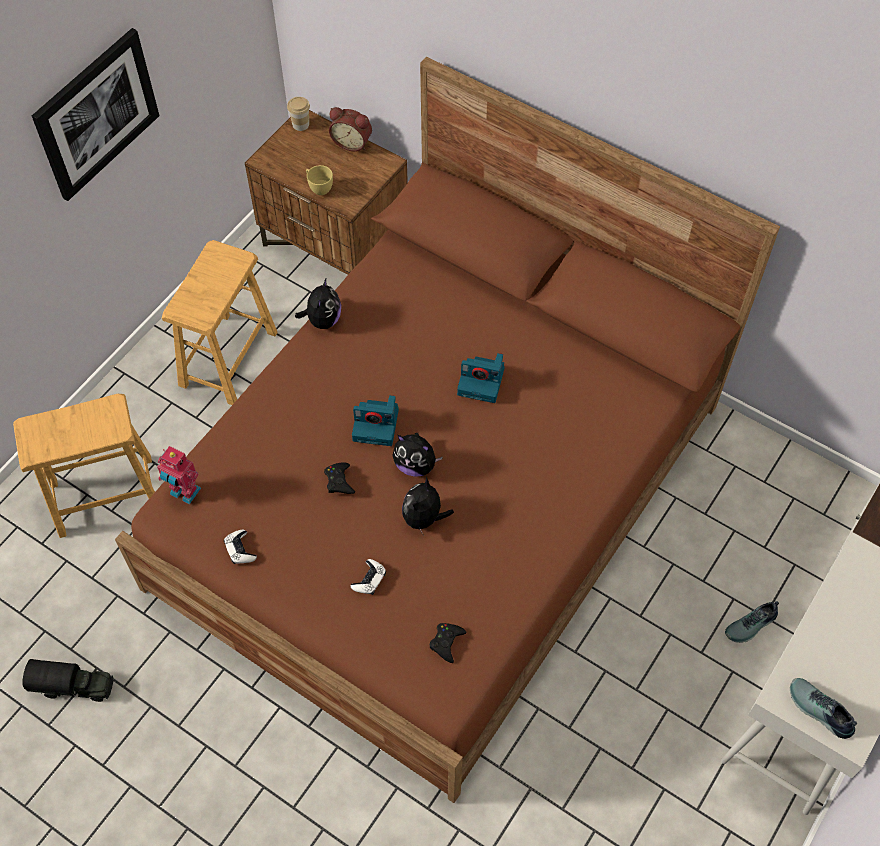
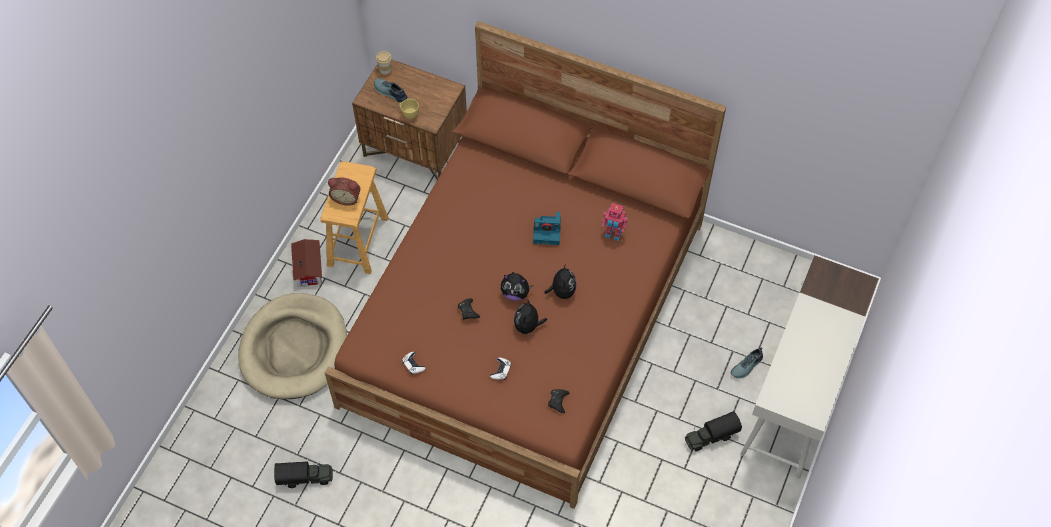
camera: 10 degrees left, 0 degrees up
brown stool [13,394,155,538] -> beige dog bed [238,293,347,399]
picture [32,28,159,201] -> none
toy robot [157,446,201,504] -> toy robot moved to [602,203,628,241]
plush toy [295,277,341,329] -> plush toy moved to [545,264,577,299]
alarm clock [329,107,372,151] -> alarm clock moved to [328,177,360,206]
camera [352,395,399,446] -> none
shoe [790,678,857,739] -> shoe moved to [374,78,407,103]
none -> toy house [291,239,322,287]
none -> toy truck [685,411,742,451]

